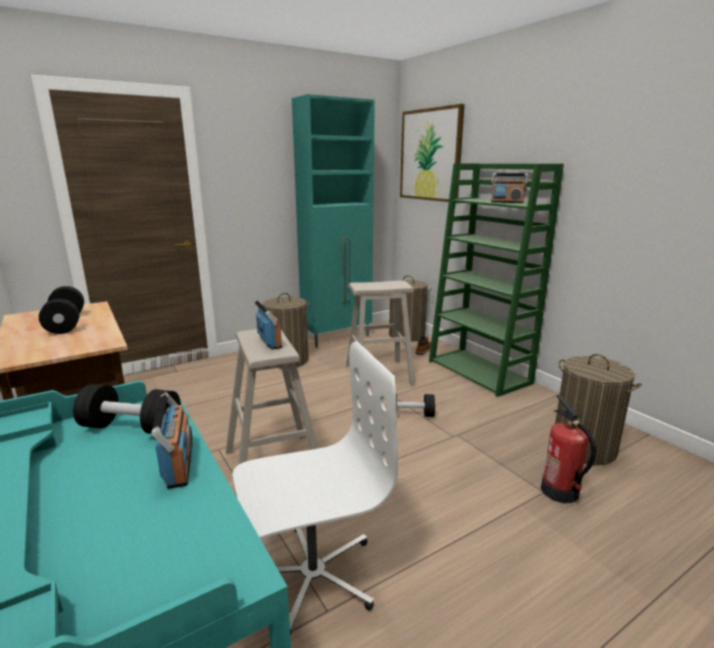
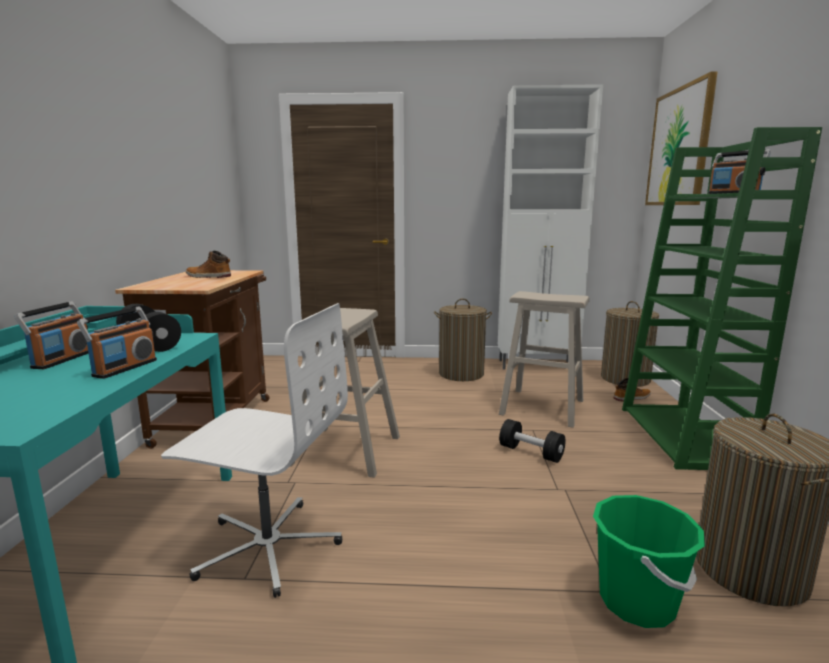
camera: 35 degrees right, 5 degrees down
black dumbbell [39,286,84,334] -> boot [186,251,231,278]
radio [254,300,282,349] -> radio moved to [14,301,88,369]
turquoise cabinet [292,94,375,348] -> white cabinet [498,84,603,370]
fire extinguisher [541,395,596,503] -> green bucket [593,495,705,628]

